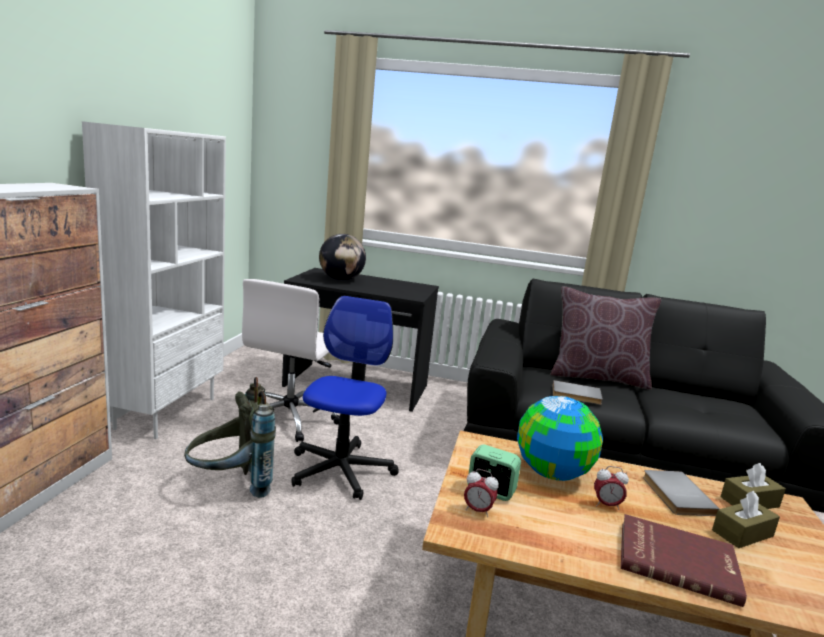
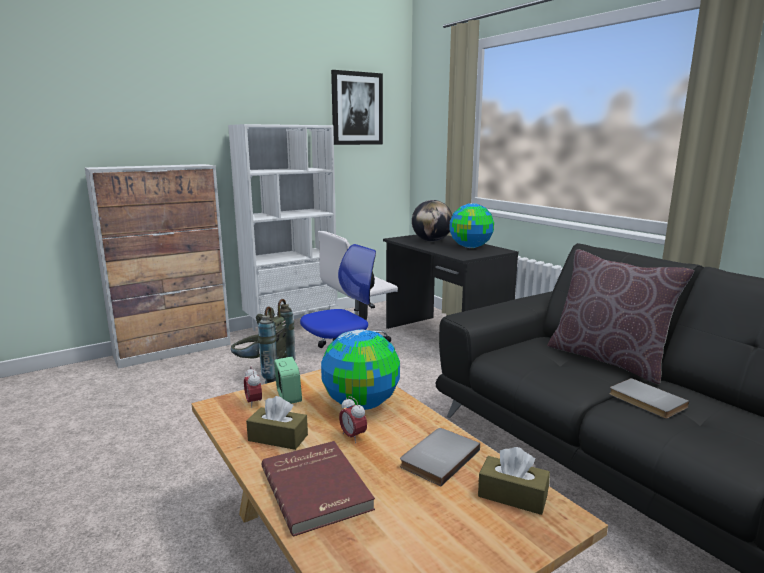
camera: 45 degrees right, 0 degrees up
grey book [552,380,603,405] -> grey book moved to [609,378,689,419]
brown tissue box [712,491,780,548] -> brown tissue box moved to [246,396,308,450]
none -> picture [331,70,383,145]
none -> globe [449,203,494,248]

